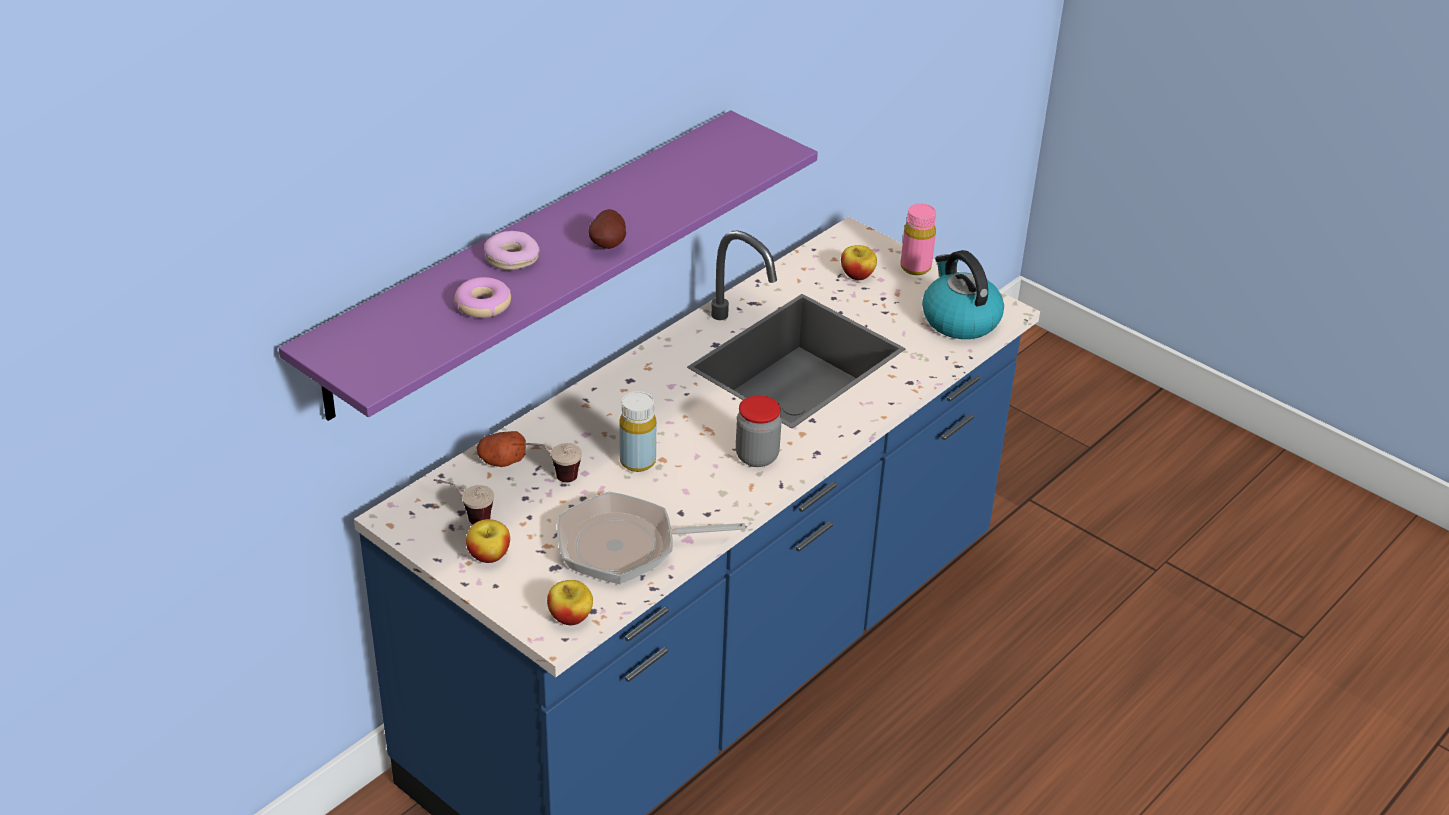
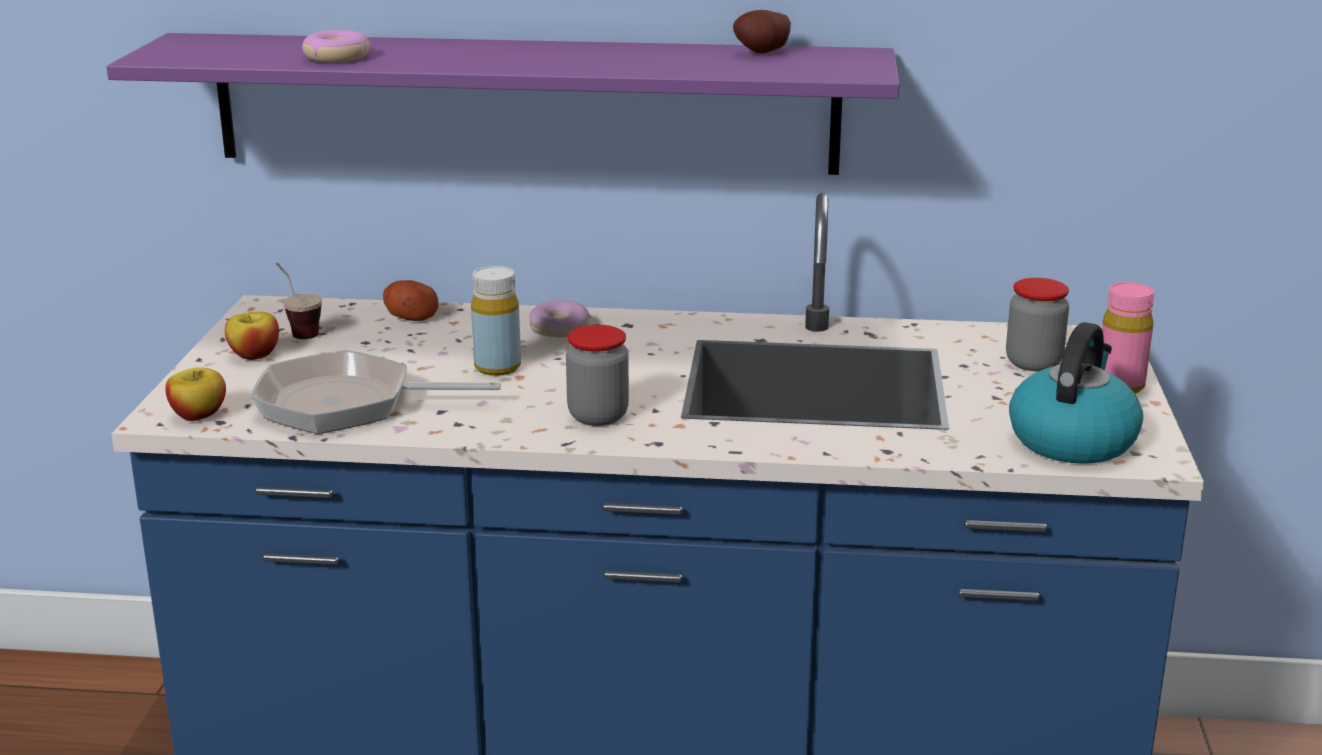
camera: 55 degrees right, 15 degrees down
donut [484,231,540,270] -> donut moved to [529,300,589,337]
cup [525,443,582,483] -> none
frying pan [557,491,745,584] -> frying pan turned 45 degrees counterclockwise [250,350,501,434]
potato [589,209,626,249] -> potato moved to [733,10,791,54]
apple [841,245,877,280] -> jar [1006,278,1069,371]

